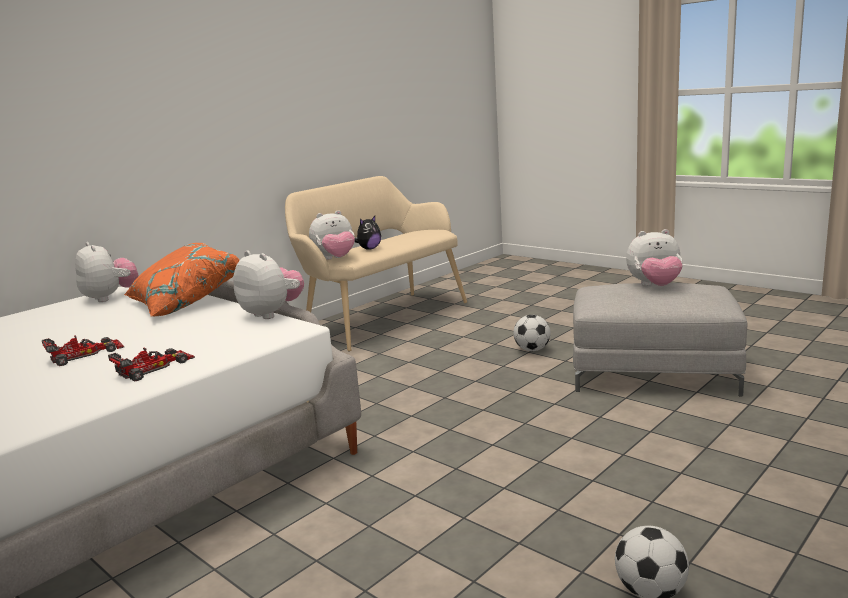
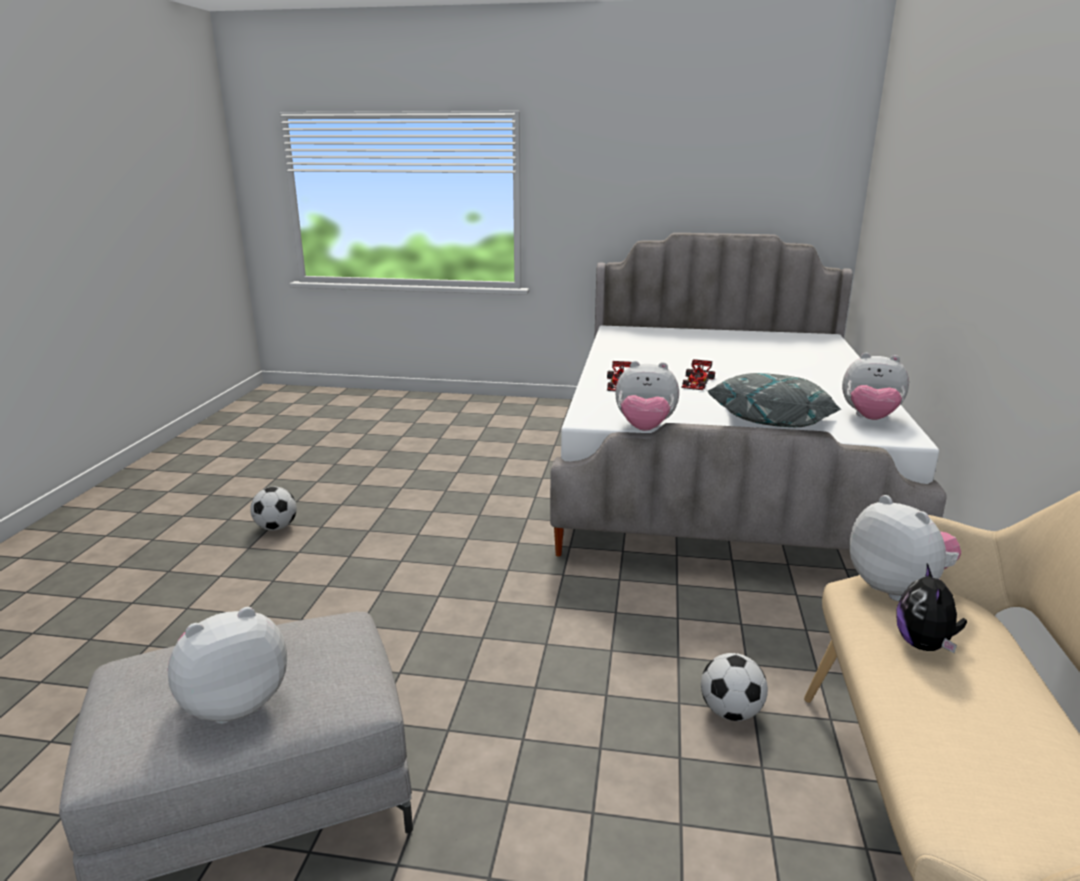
camera: 145 degrees right, 5 degrees up
orange pillow [124,243,240,317] -> grey pillow [708,373,841,427]
plush toy [309,210,355,260] -> plush toy turned 120 degrees clockwise [849,495,961,602]
football [513,315,551,351] -> football moved to [701,653,768,721]

